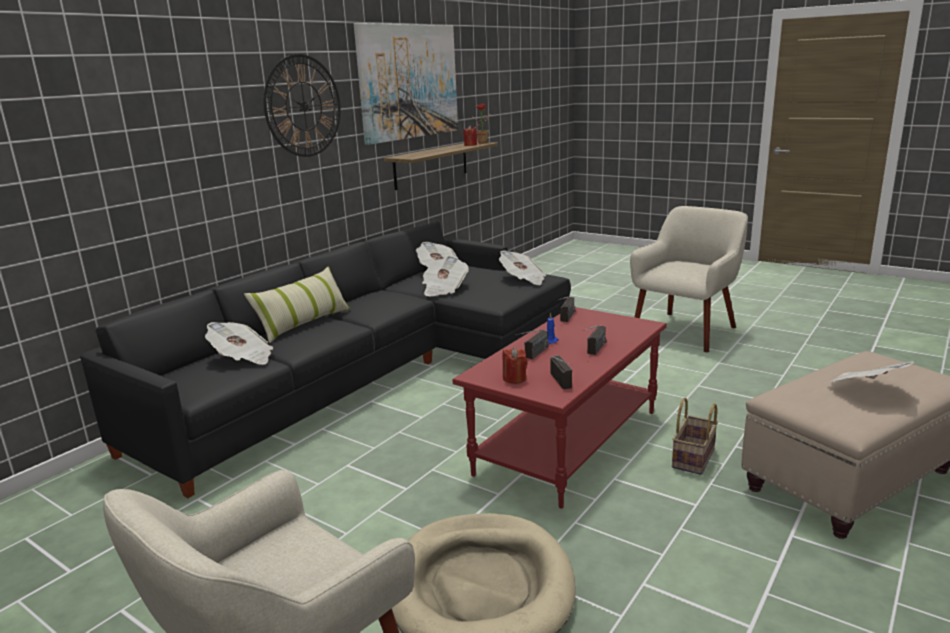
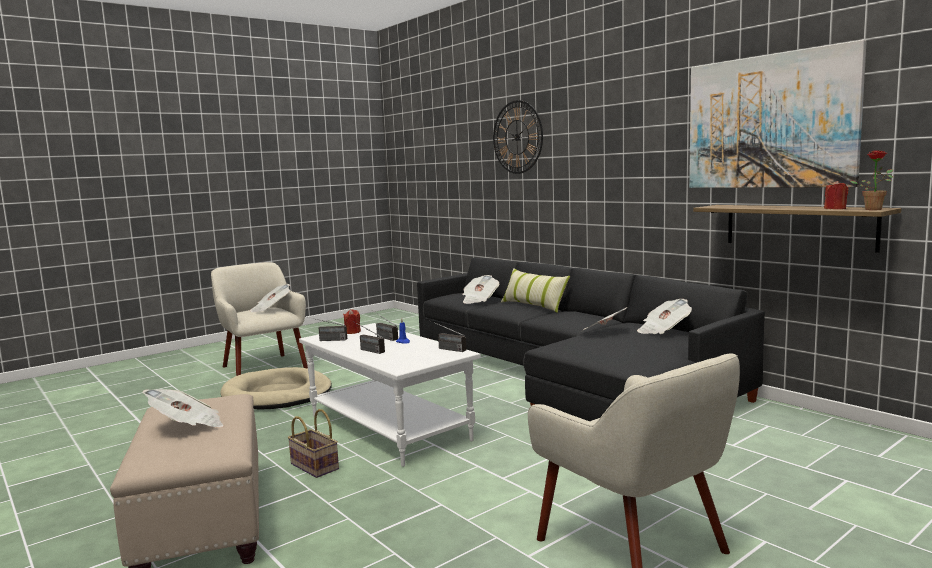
camera: 105 degrees right, 10 degrees down
wall clock [263,54,341,157] -> wall clock moved to [493,100,543,174]
red coffee table [453,307,667,508] -> white coffee table [299,323,481,467]
newspaper [499,251,546,285] -> newspaper moved to [249,284,290,312]

